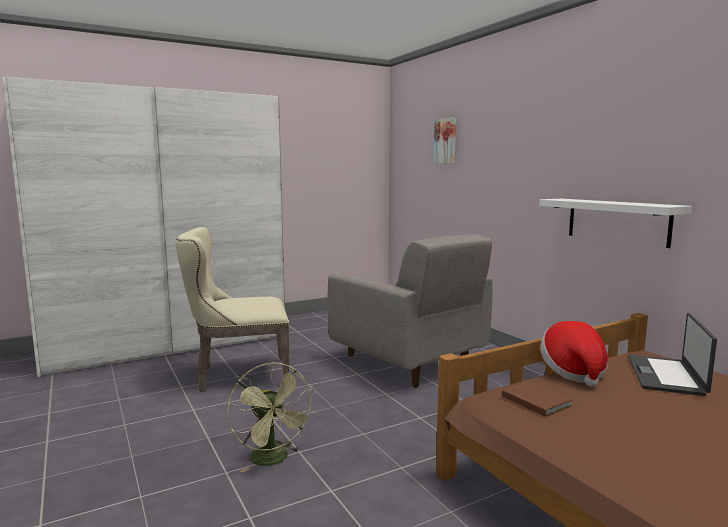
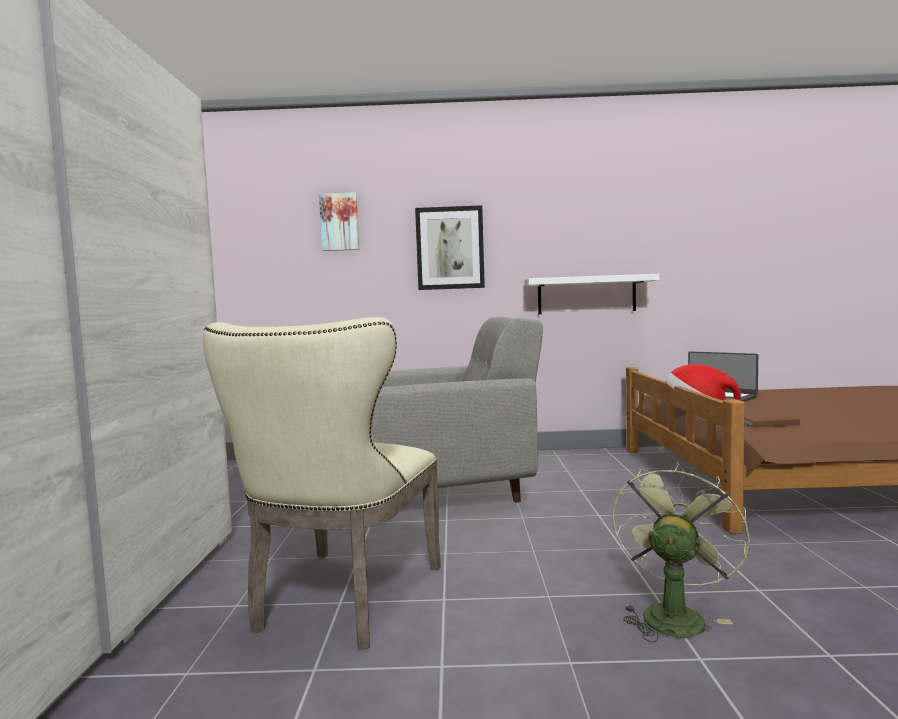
camera: 60 degrees left, 5 degrees down
green fan [227,363,315,473] -> green fan turned 60 degrees counterclockwise [612,462,750,642]
none -> picture [415,205,485,290]

